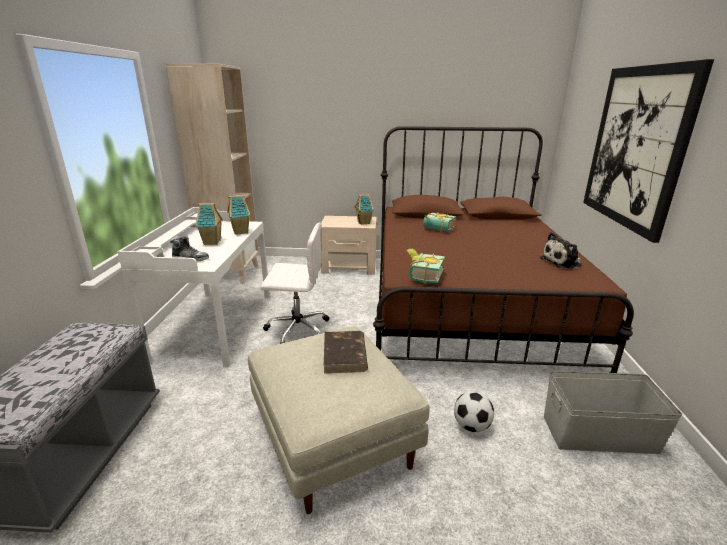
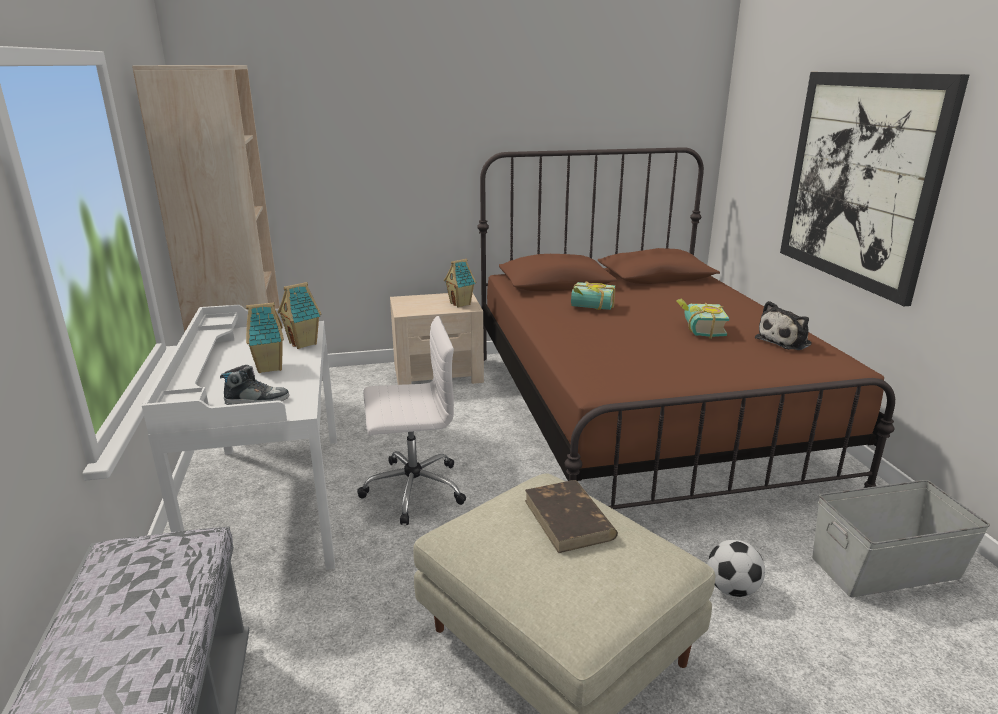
camera: 15 degrees left, 0 degrees up
book [407,249,445,284] -> book moved to [676,299,730,339]

